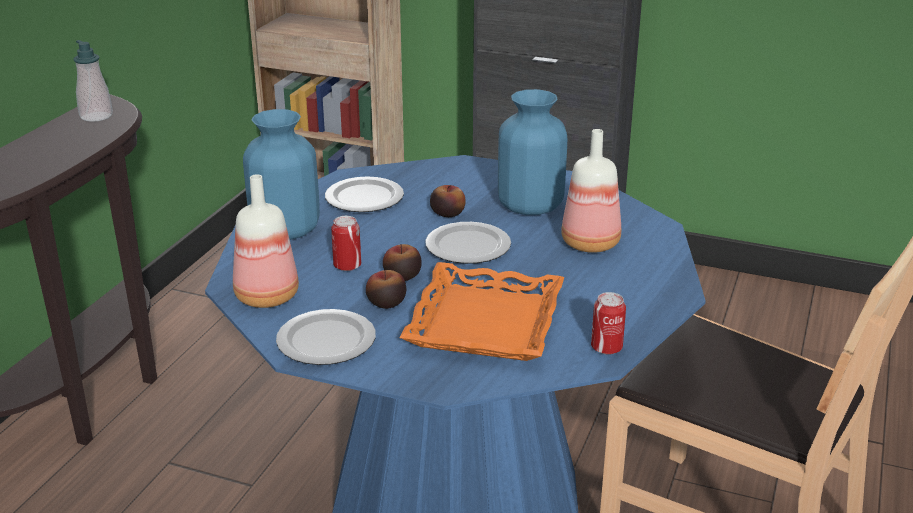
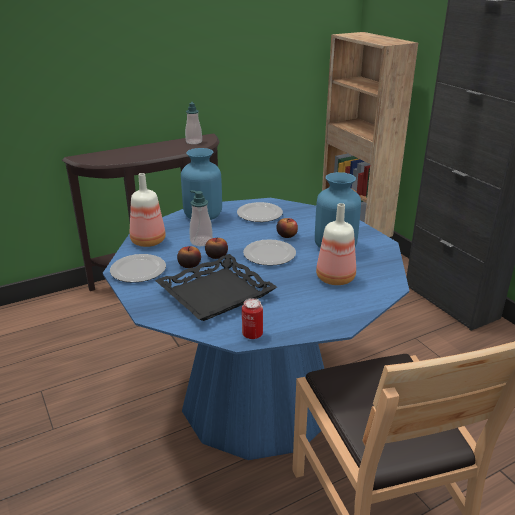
camera: 40 degrees right, 0 degrees up
can [331,216,361,271] -> soap dispenser [190,190,213,246]
orange tray [399,262,564,361] -> black tray [155,254,277,321]

